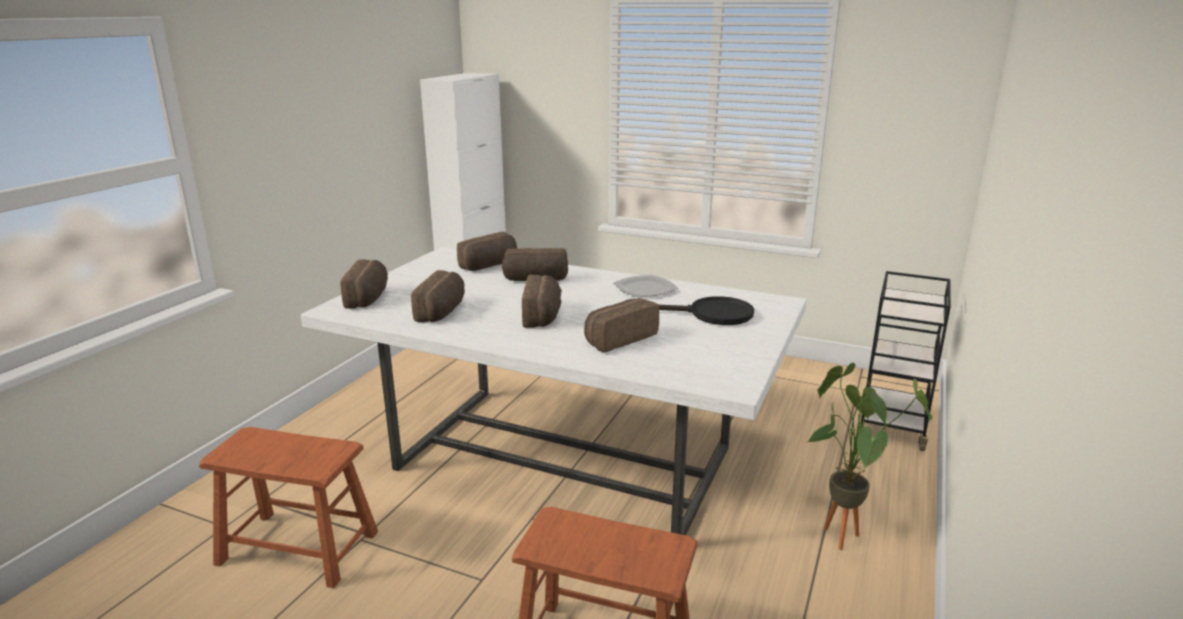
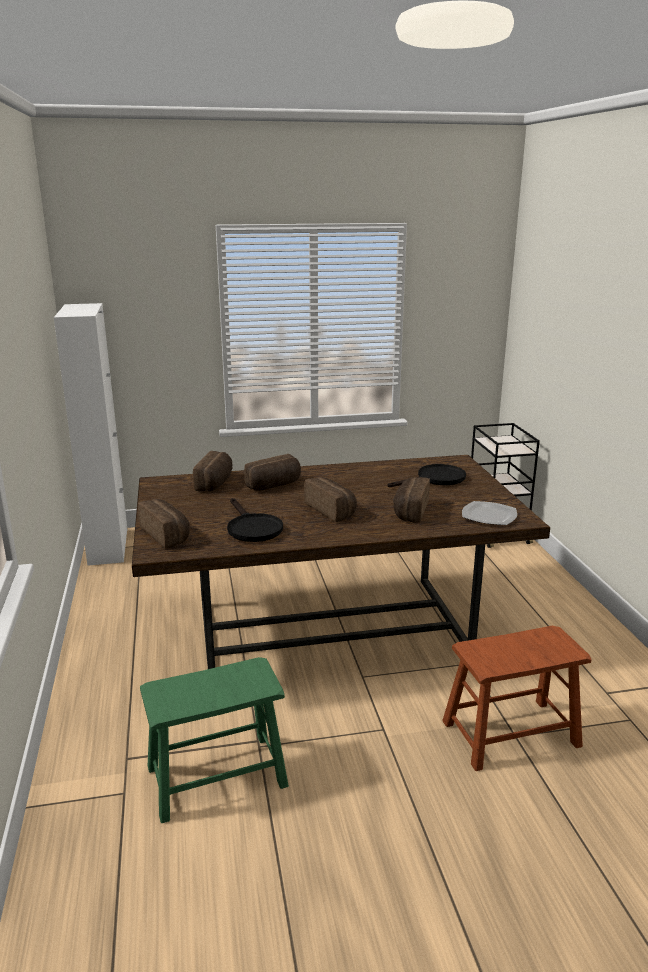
camera: 35 degrees left, 0 degrees up
brown stool [199,427,378,588] -> green stool [140,657,289,823]
white dining table [301,247,807,535] -> brown dining table [132,455,550,669]
bread [411,270,465,322] -> black frying pan [227,498,283,542]
plate [614,275,678,297] -> plate moved to [462,501,517,525]
potted plant [807,363,933,550] -> none

